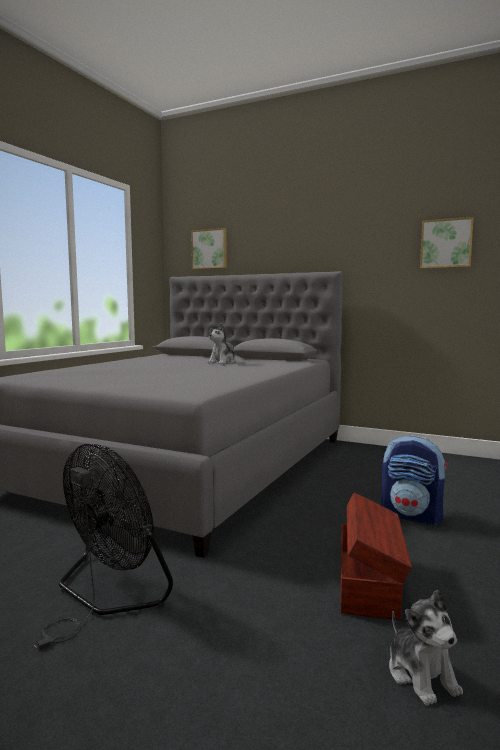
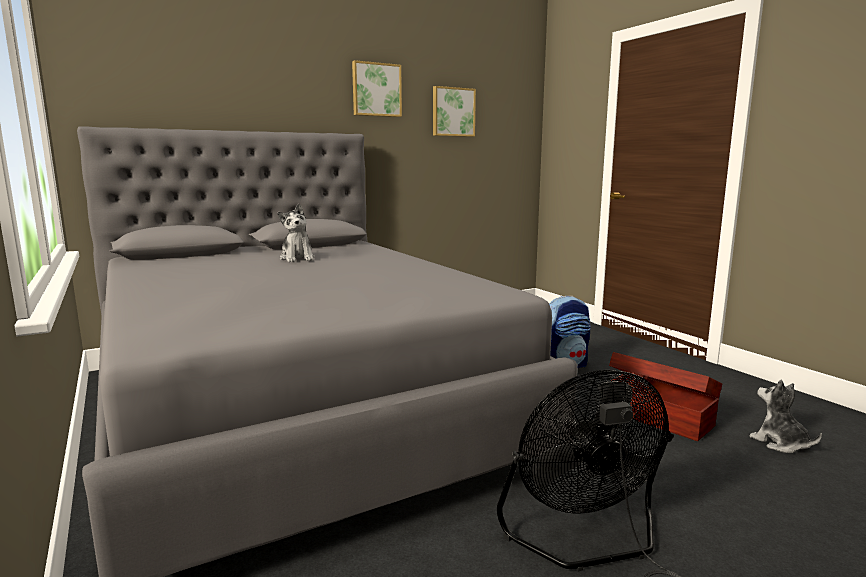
camera: 55 degrees left, 5 degrees up
picture [191,228,227,269] -> picture moved to [352,60,402,117]
plush toy [389,590,463,706] -> plush toy turned 135 degrees counterclockwise [749,380,822,453]

